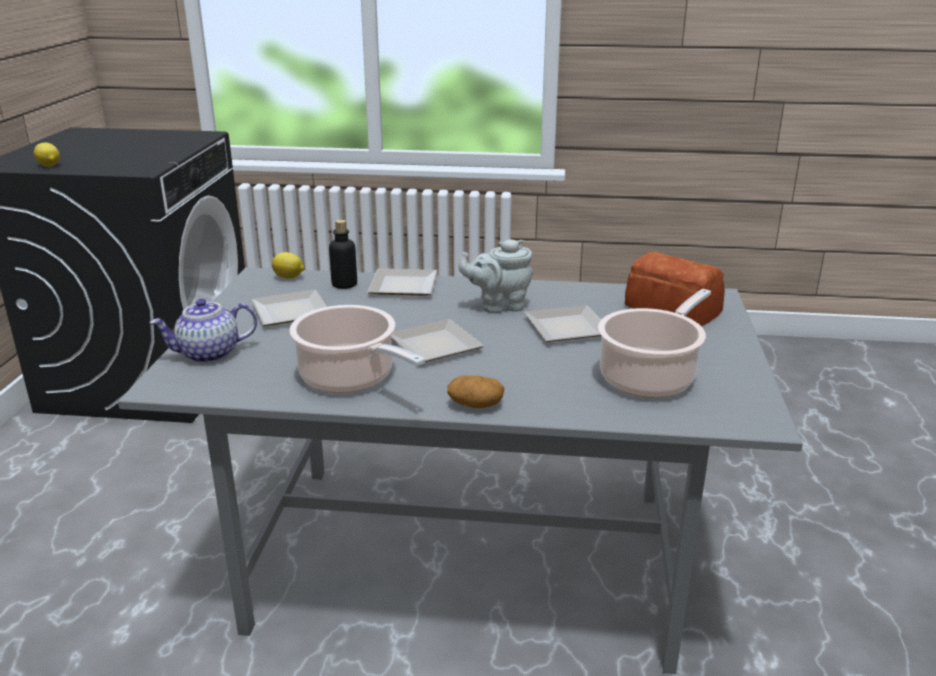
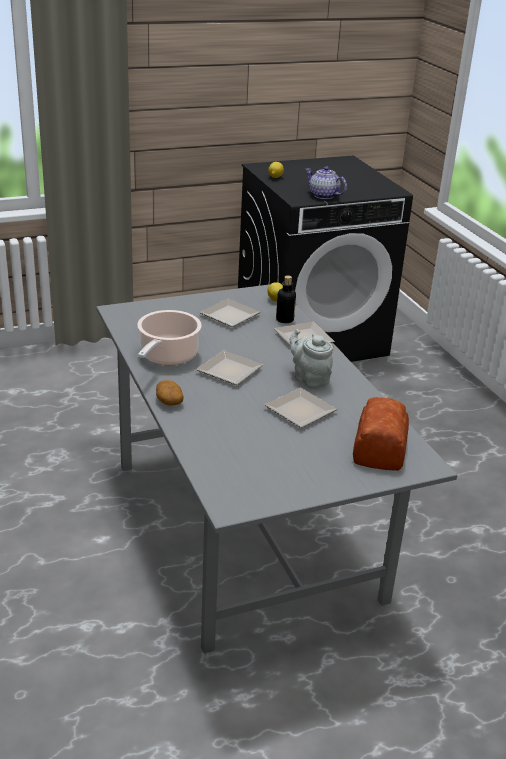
camera: 60 degrees right, 5 degrees up
teapot [150,299,257,363] -> teapot moved to [306,167,347,199]
cooking pot [598,289,711,398] -> none

